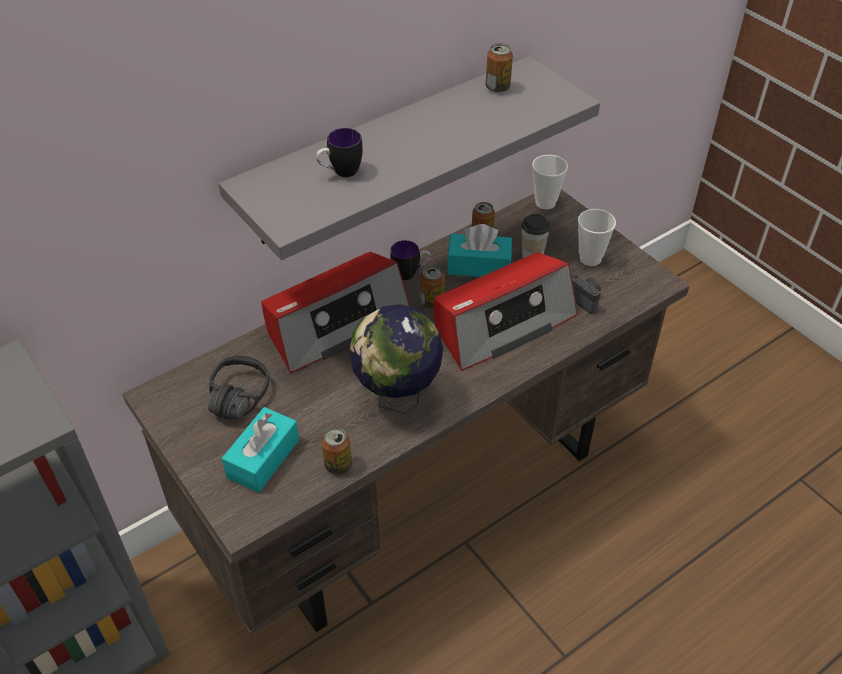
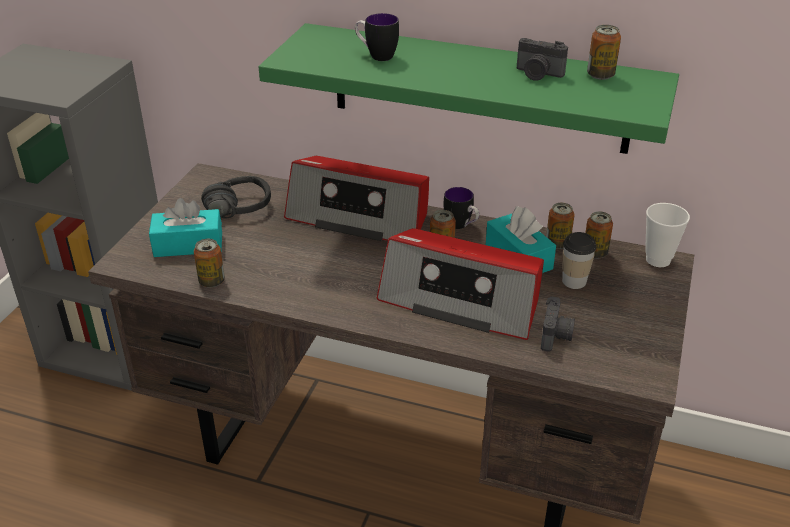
camera: 55 degrees right, 10 degrees down
grey shelf [219,56,600,260] -> green shelf [259,23,679,154]
globe [349,304,443,414] -> none
cup [578,209,616,266] -> none
none -> camera [517,38,568,81]
none -> can [585,211,613,259]

